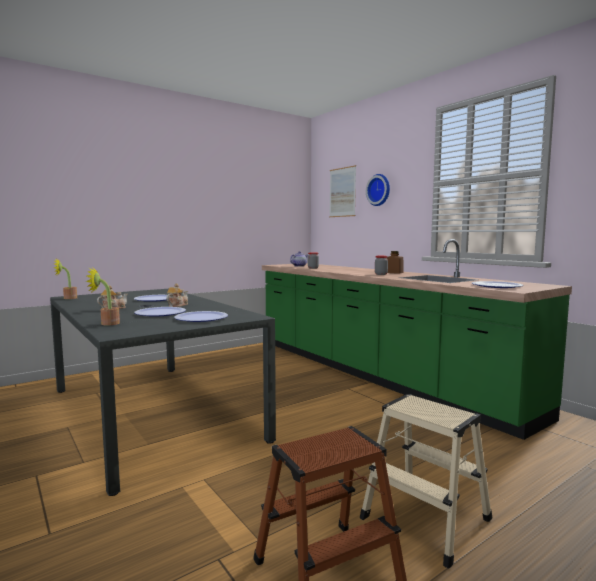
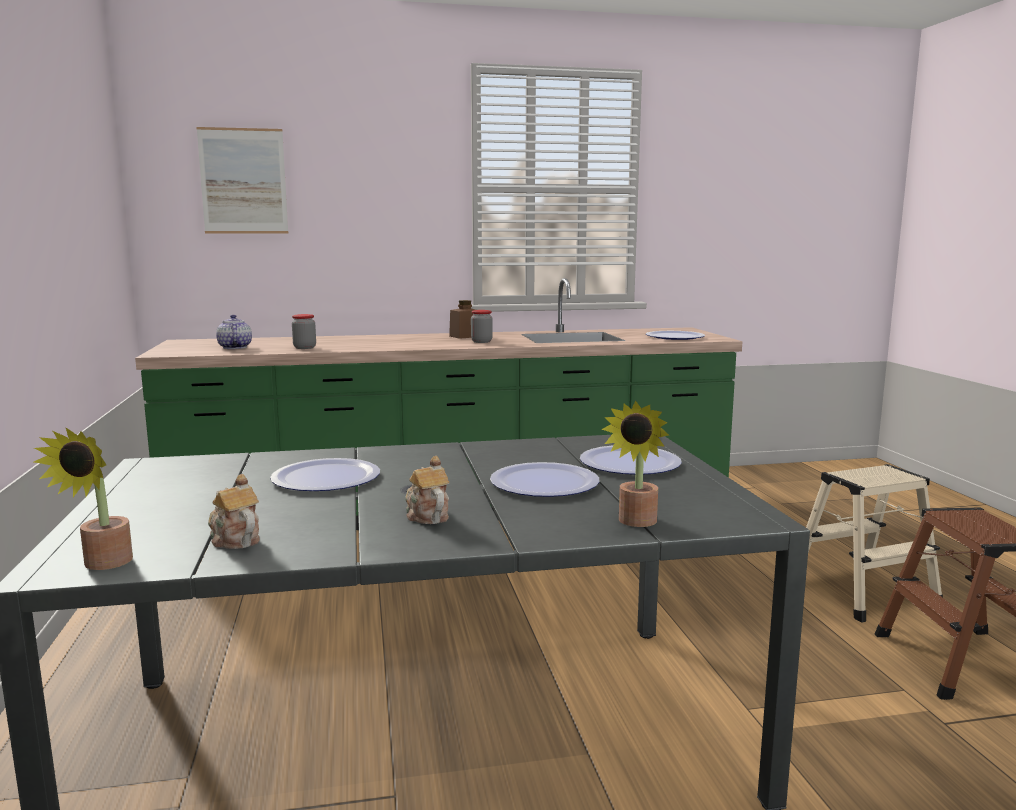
camera: 65 degrees left, 5 degrees up
teapot [166,283,188,307] -> teapot moved to [208,474,260,549]
wall clock [366,174,390,206] -> none

